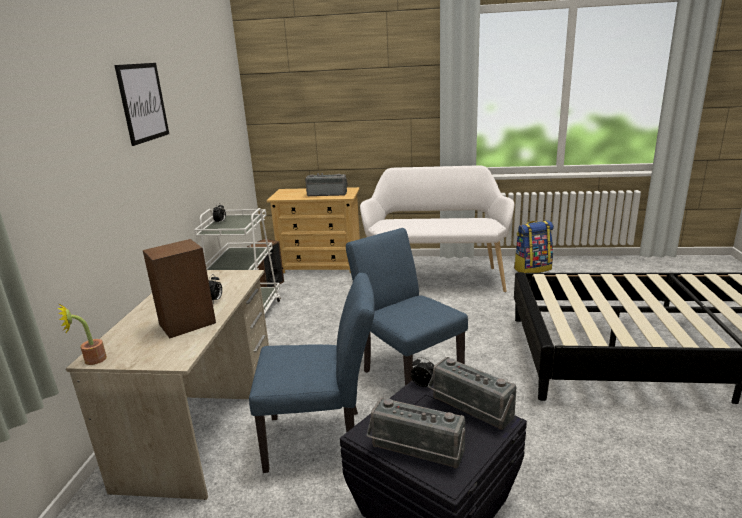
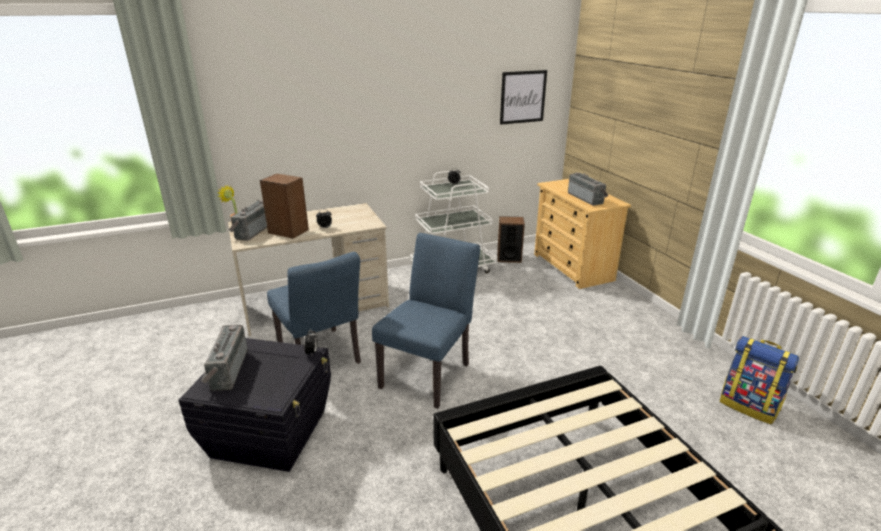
camera: 60 degrees right, 5 degrees up
picture [114,63,169,146] -> picture moved to [500,70,547,125]
white bench [360,165,514,292] -> none
radio [428,357,516,430] -> radio moved to [229,200,267,241]

